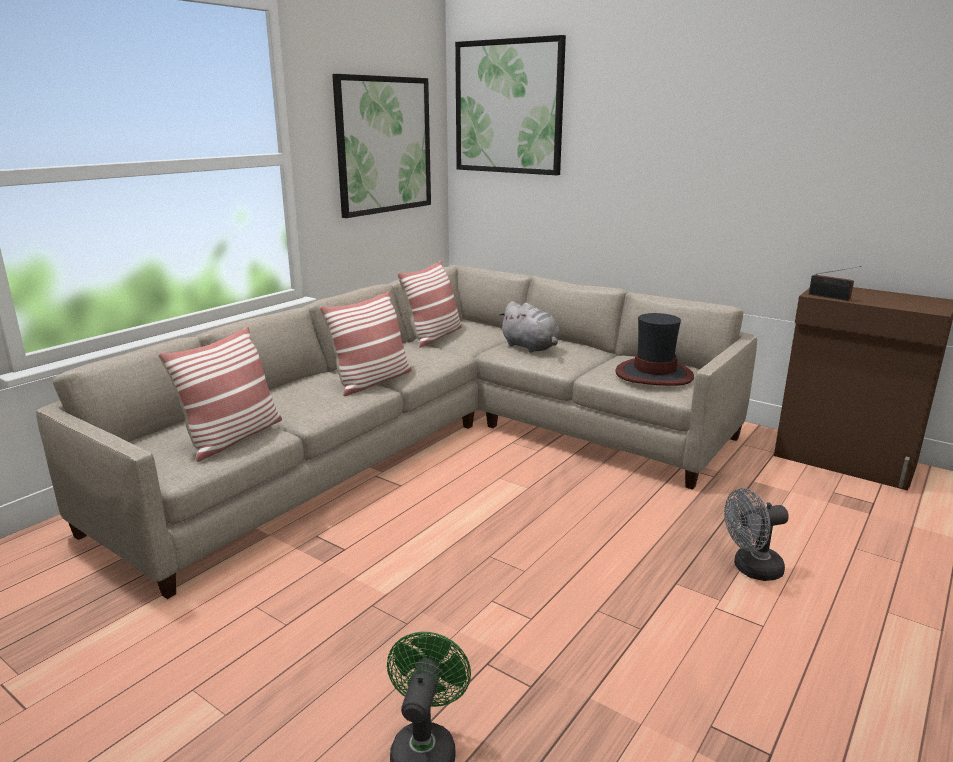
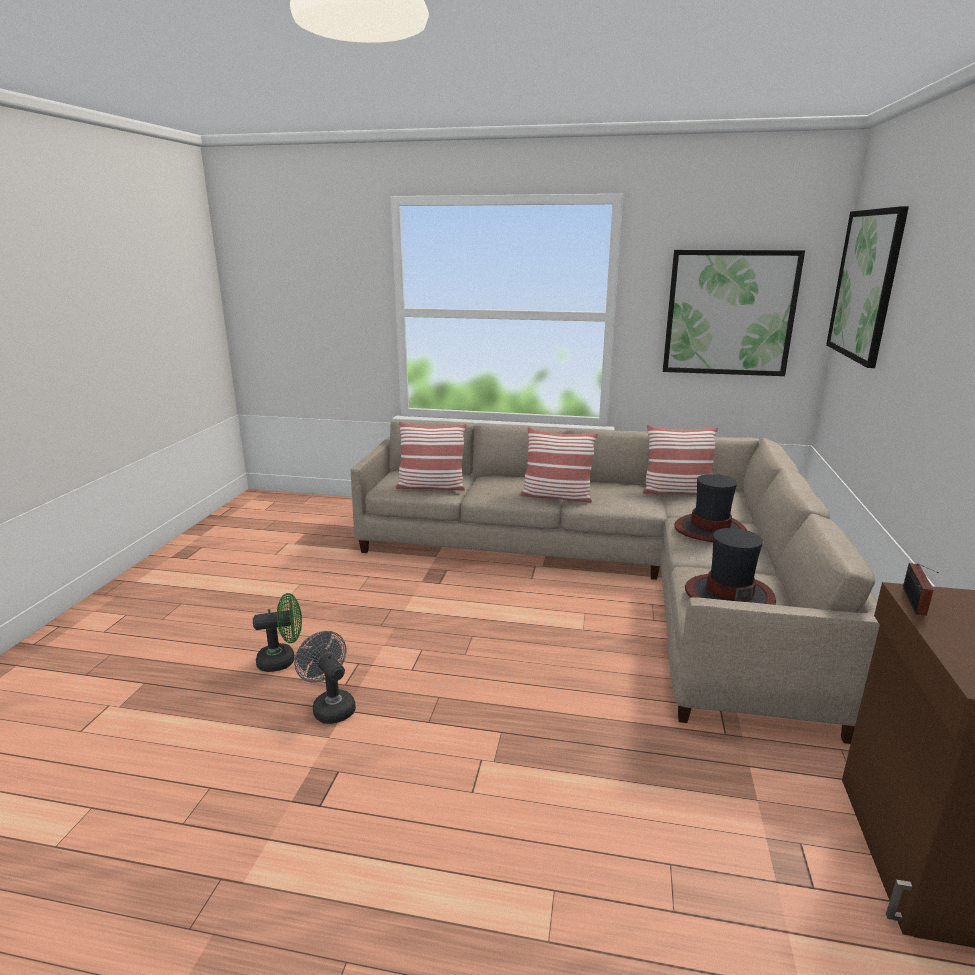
camera: 65 degrees right, 0 degrees up
grey plush toy [499,301,560,353] -> hat [674,474,747,543]
grey fan [724,488,789,581] -> grey fan moved to [294,631,356,724]

